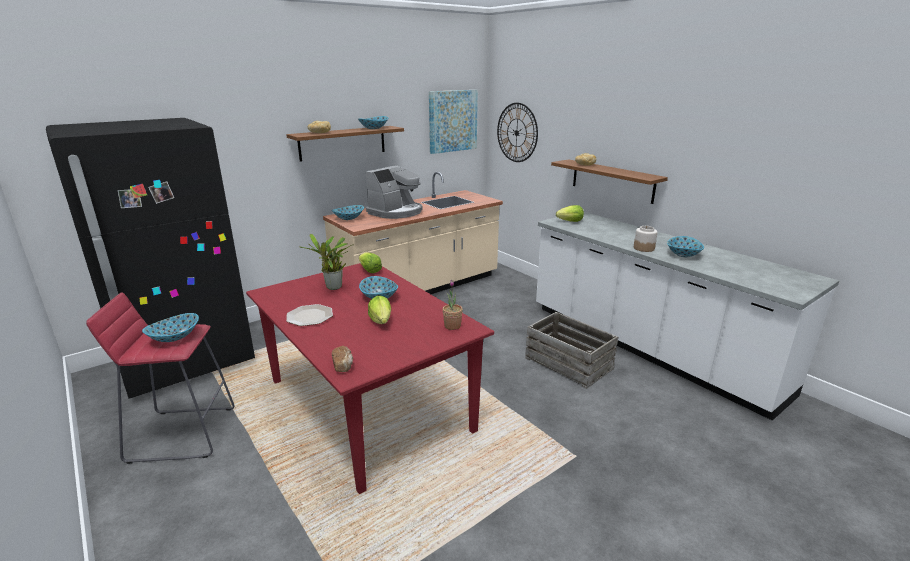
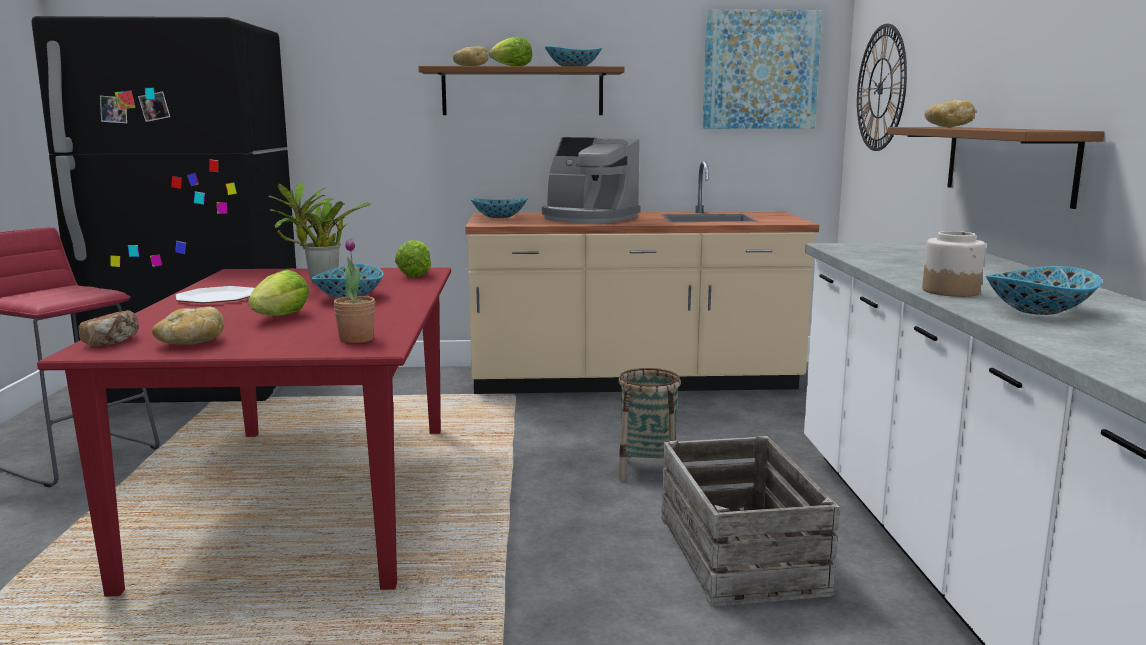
camera: 35 degrees right, 10 degrees down
bowl [142,313,199,342] -> none
coffee machine [366,165,423,219] -> coffee machine turned 45 degrees clockwise [542,137,641,223]
lettuce [556,205,584,222] -> lettuce moved to [489,37,532,66]
none -> bread [152,307,224,345]
none -> basket [618,368,681,481]

